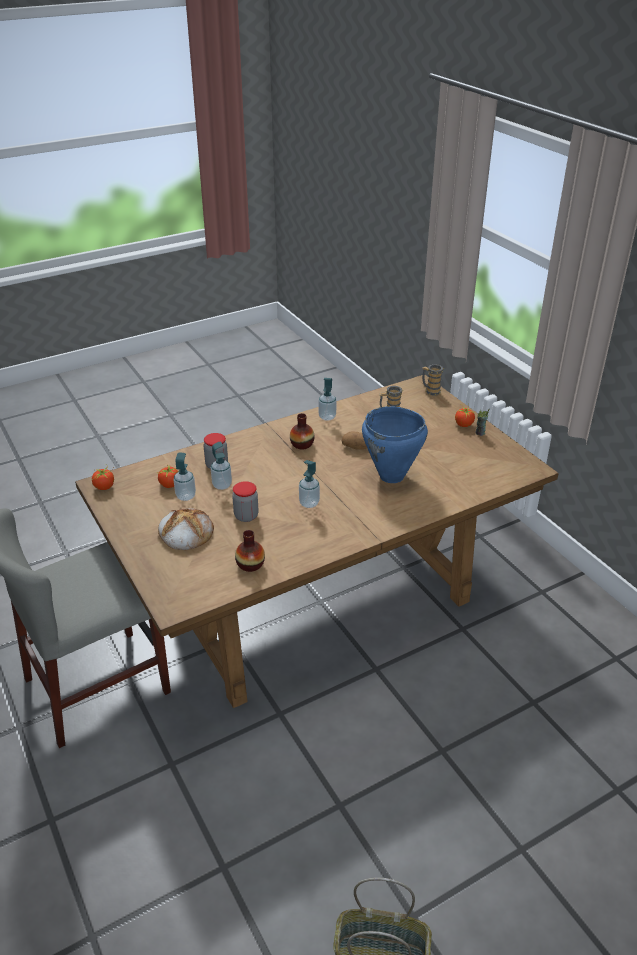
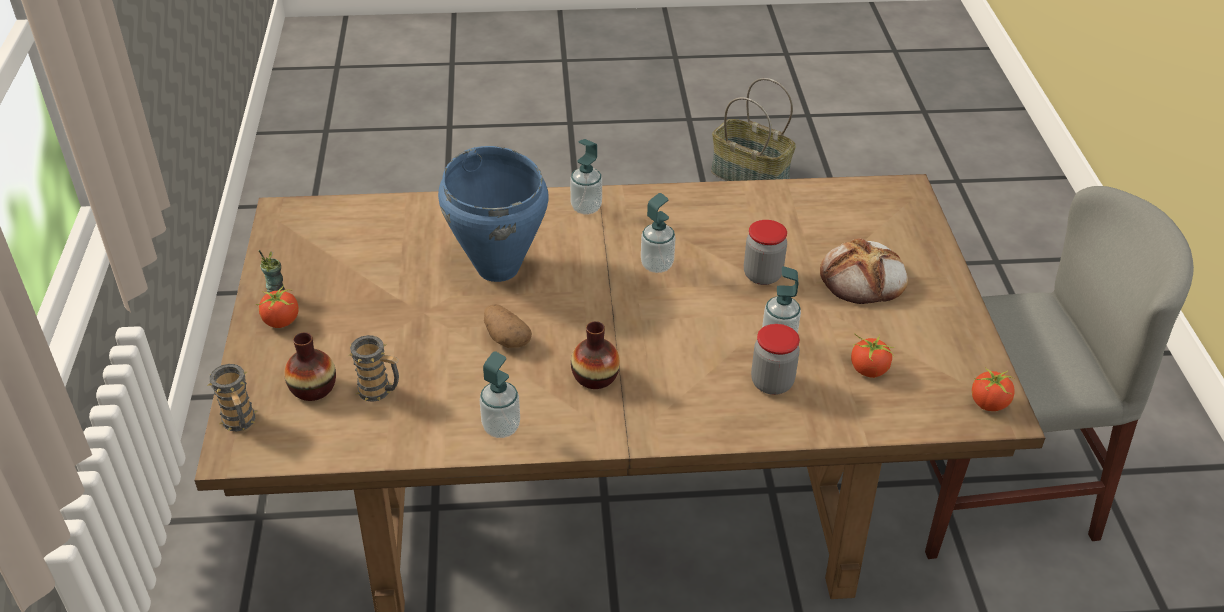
camera: 155 degrees left, 5 degrees up
soap dispenser [174,452,196,501] -> soap dispenser moved to [570,139,602,215]
vase [235,530,265,572] -> vase moved to [284,332,336,401]

